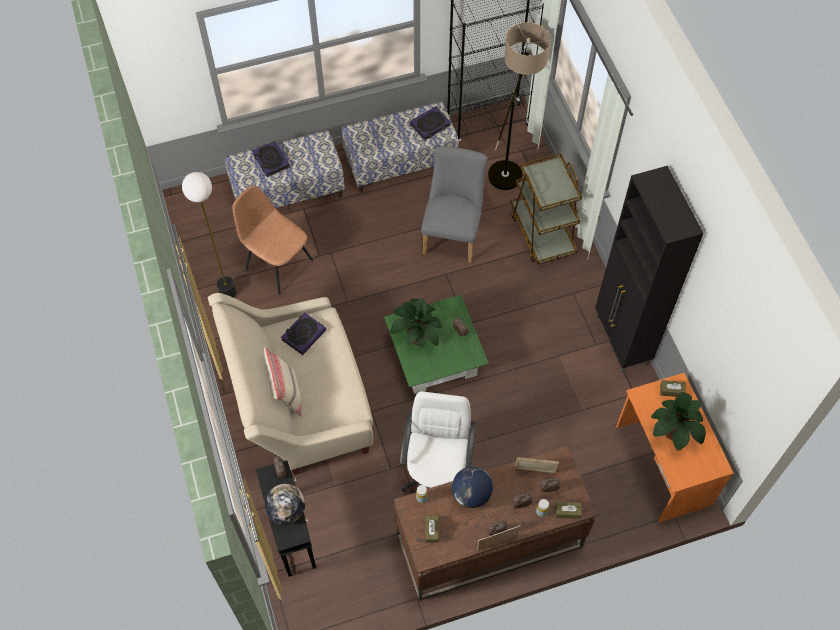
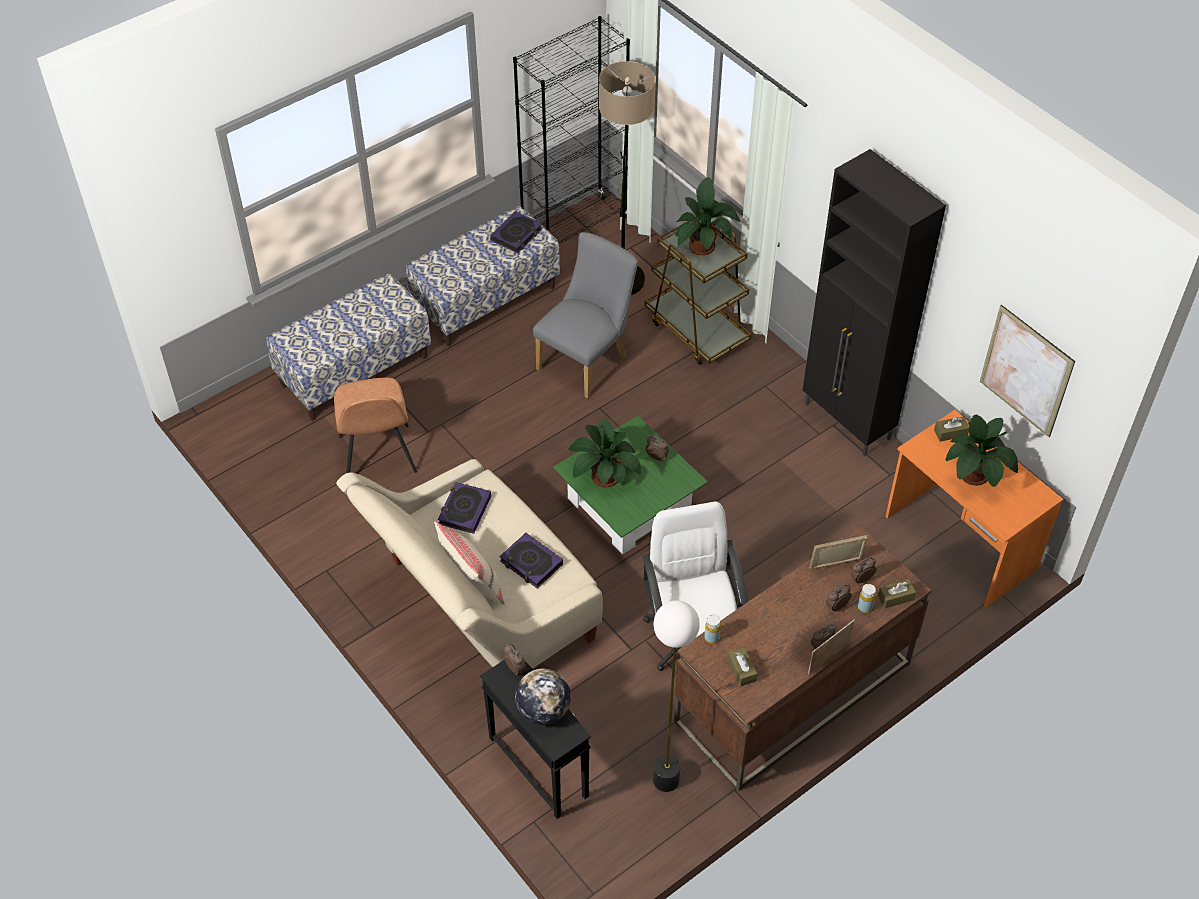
camera: 20 degrees left, 10 degrees down
floor lamp [182,172,237,298] -> floor lamp moved to [653,600,700,792]
brown chair [232,185,313,295] -> brown chair turned 120 degrees counterclockwise [334,377,417,473]
book [252,141,290,177] -> book moved to [499,533,563,588]
grey chair [421,147,488,263] -> grey chair turned 45 degrees clockwise [533,232,638,398]
globe [452,467,493,508] -> none
none -> potted plant [675,177,740,255]
none -> picture [980,305,1075,437]

